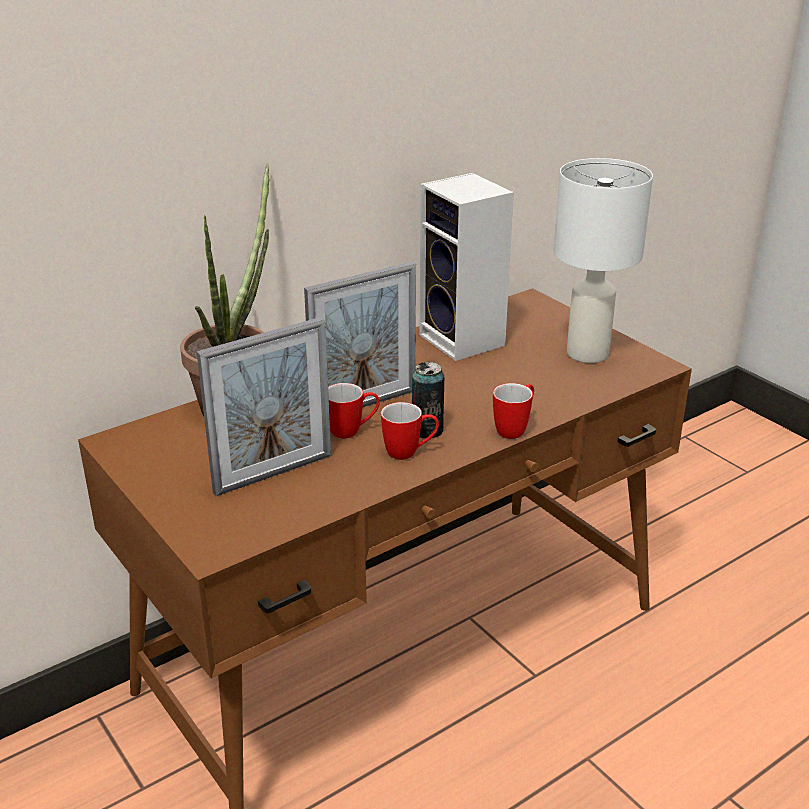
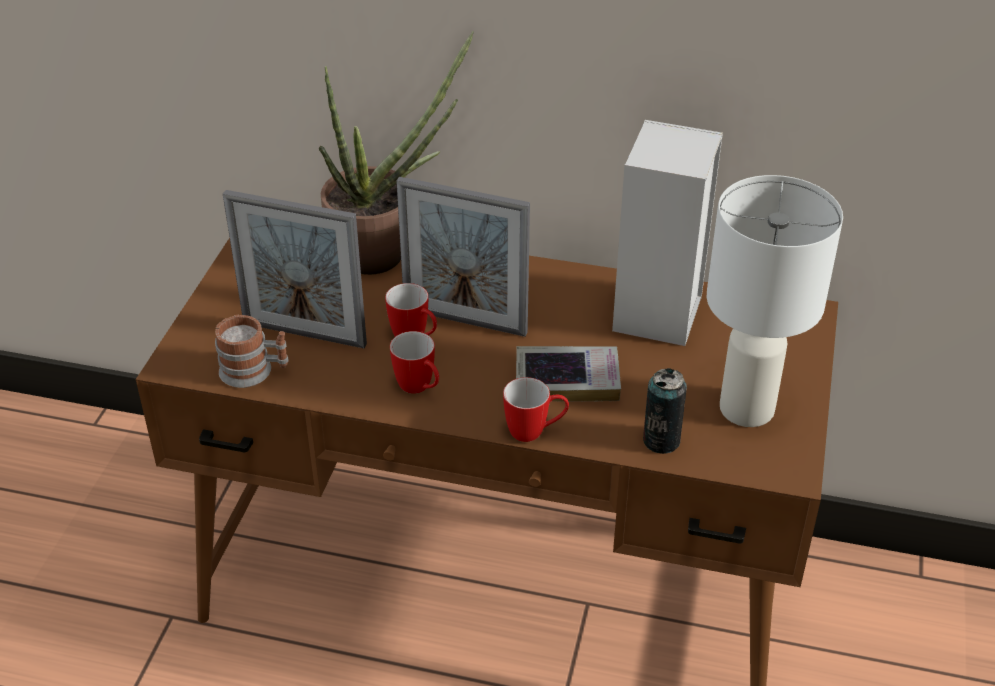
camera: 50 degrees right, 10 degrees up
can [412,361,444,439] -> can moved to [643,368,687,454]
none -> mug [215,314,289,388]
none -> book [516,346,621,402]

